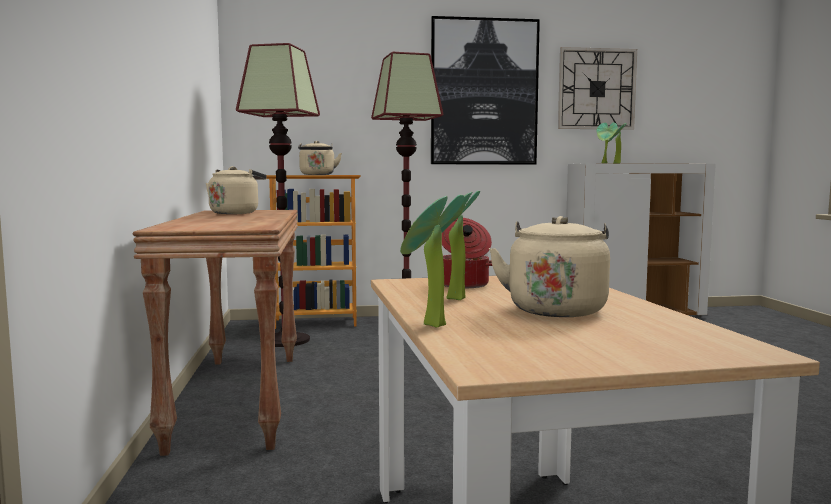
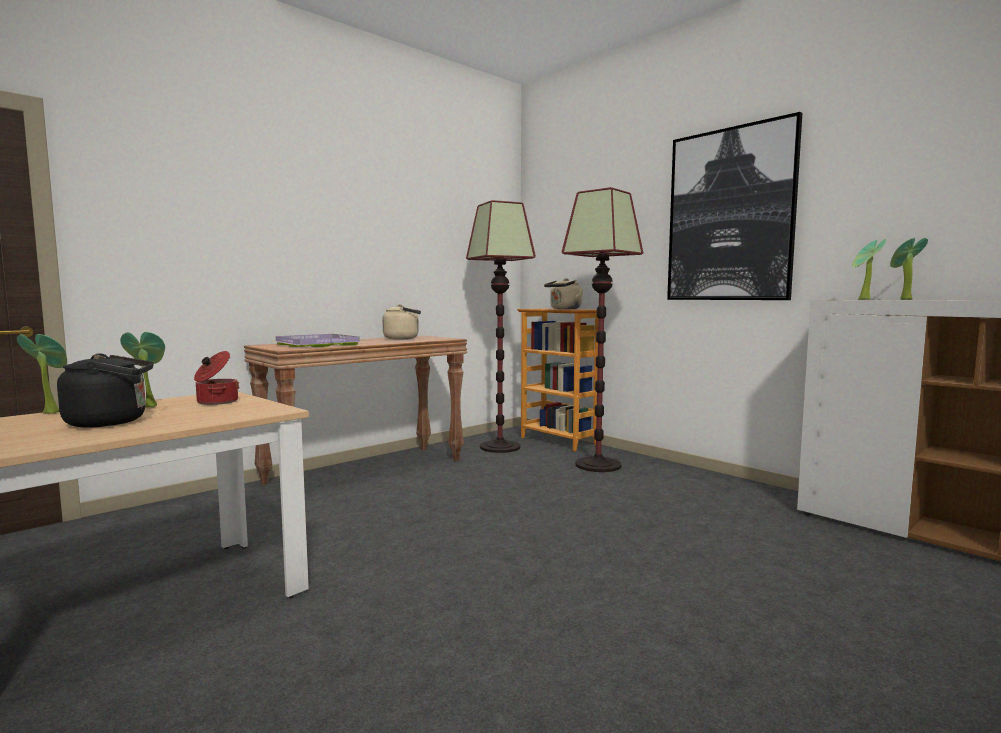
camera: 55 degrees right, 0 degrees up
beige kettle [489,216,610,317] -> black kettle [57,353,154,428]
wall clock [558,47,637,130] -> none
none -> purple tray [273,334,365,347]

